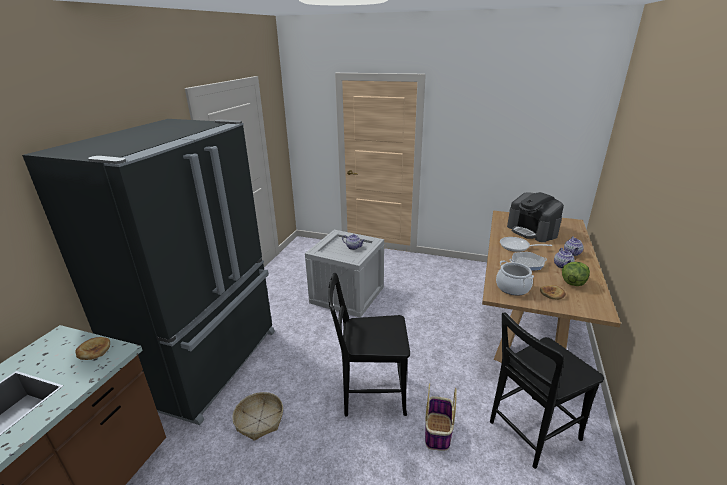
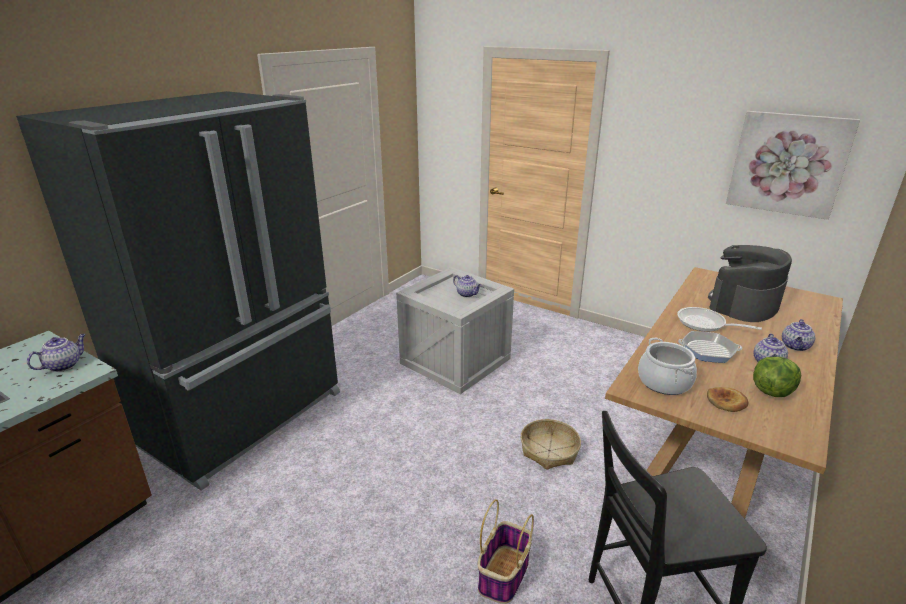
camera: 15 degrees right, 0 degrees up
bread [76,337,110,360] -> teapot [27,334,86,372]
basket [232,392,283,441] -> basket moved to [521,419,581,470]
black chair [328,273,410,416] -> none
coffee machine [507,192,564,242] -> coffee machine turned 60 degrees clockwise [708,245,792,322]
none -> picture [726,111,860,220]

